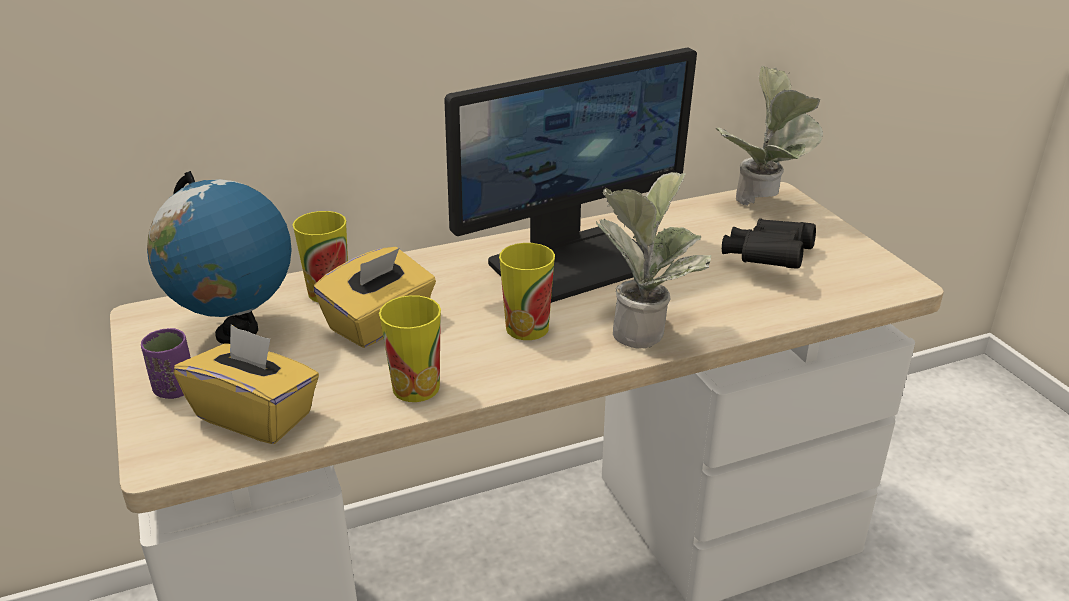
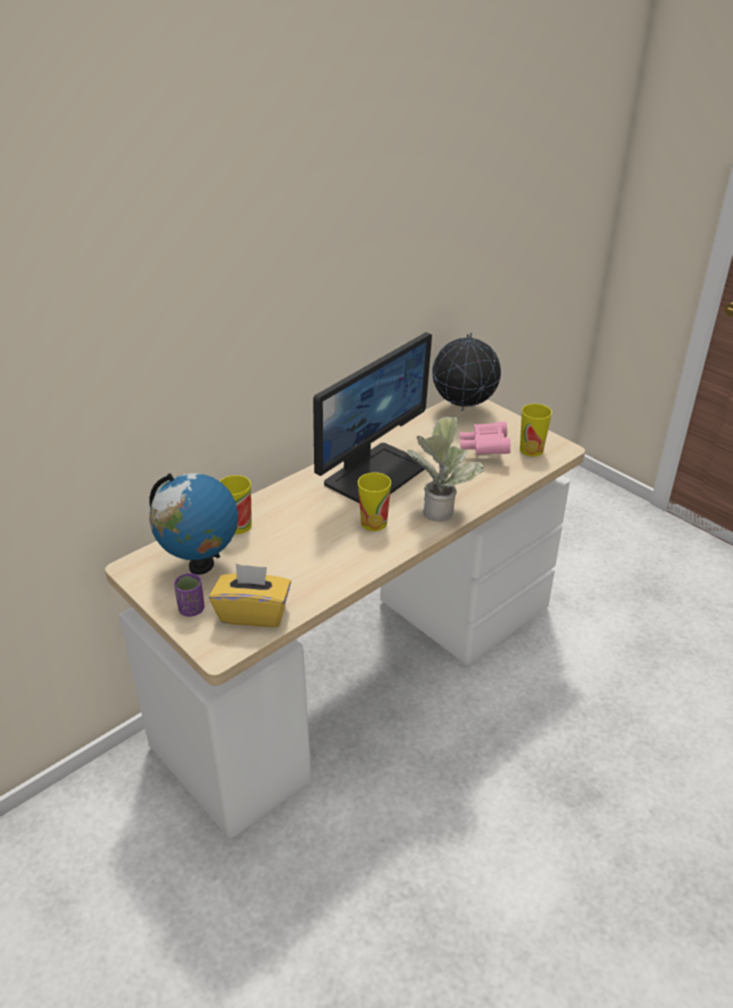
camera: 20 degrees left, 5 degrees up
yellow tissue box [313,247,436,348] -> none
cup [379,295,441,402] -> cup moved to [520,404,552,456]
potted plant [716,66,823,206] -> globe [432,332,501,411]
black binoculars [722,218,816,269] -> pink binoculars [460,422,511,455]

